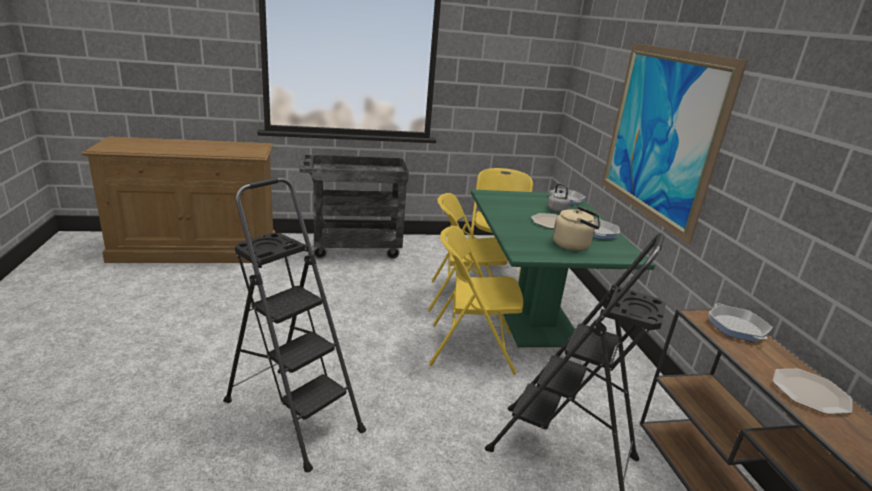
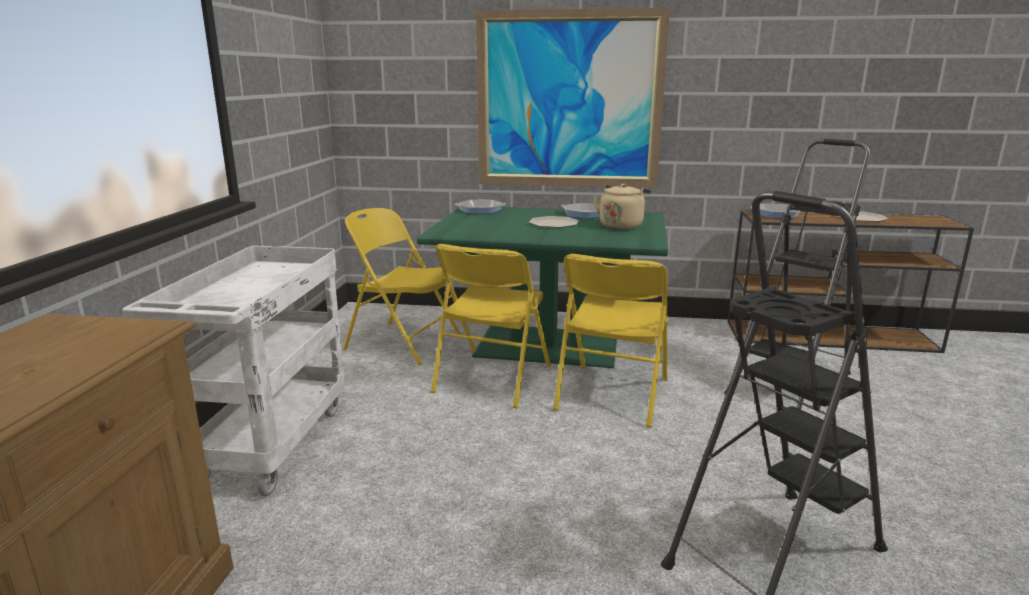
camera: 70 degrees left, 5 degrees down
black cart [299,154,409,259] -> white cart [122,246,345,496]
grey kettle [547,183,570,212] -> none

